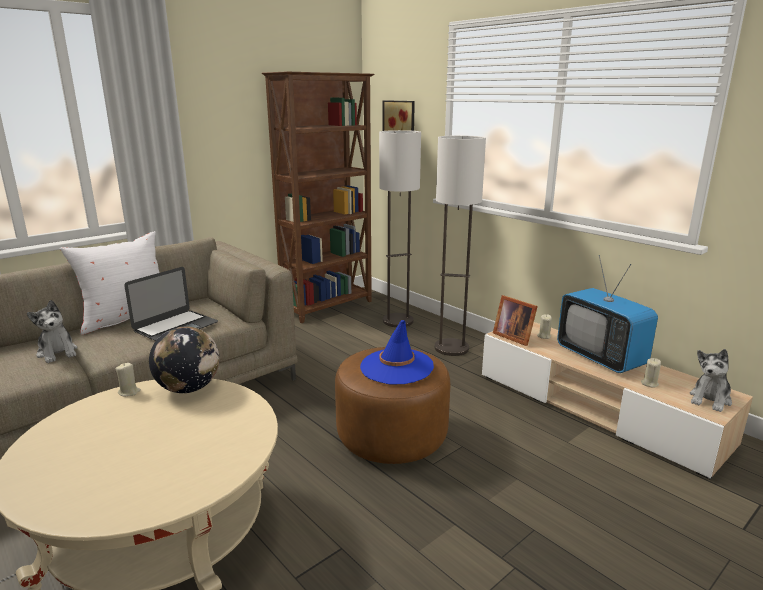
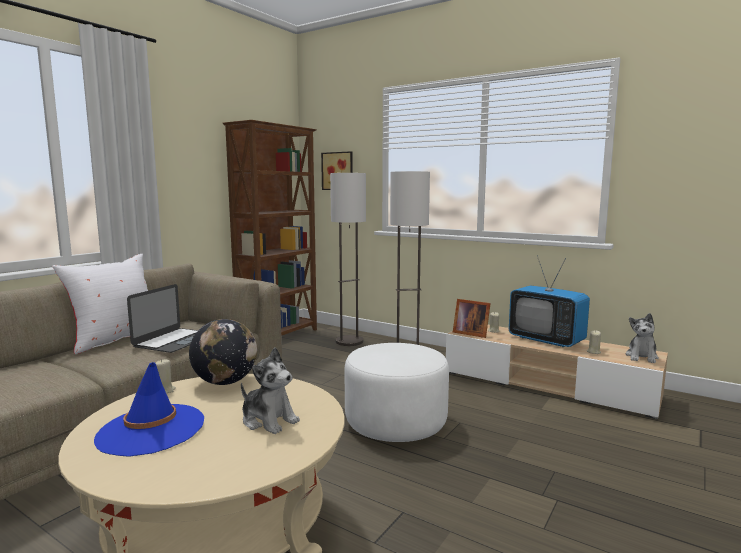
camera: 15 degrees left, 10 degrees down
plush toy [27,300,77,363] -> plush toy moved to [241,348,300,434]
brown ottoman [335,347,450,464] -> white ottoman [345,343,449,442]
blue hat [360,320,434,384] -> blue hat moved to [94,362,204,457]

